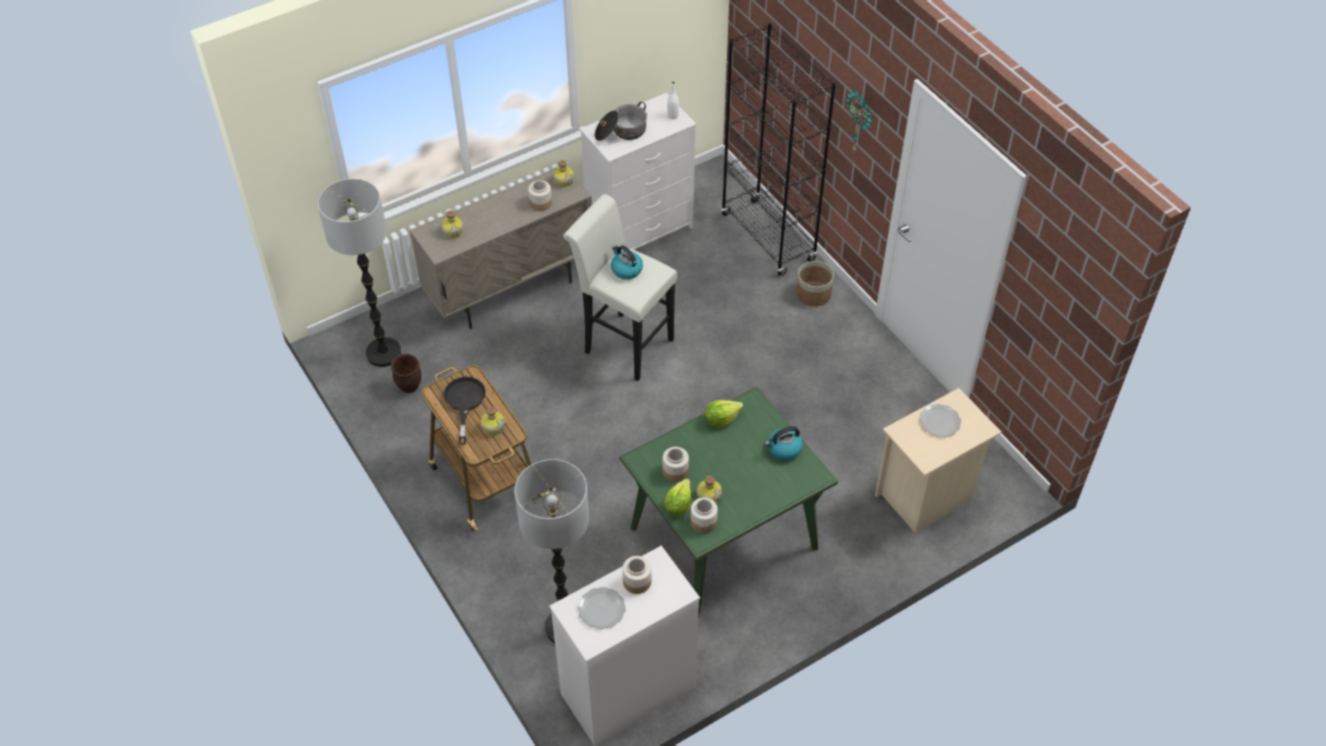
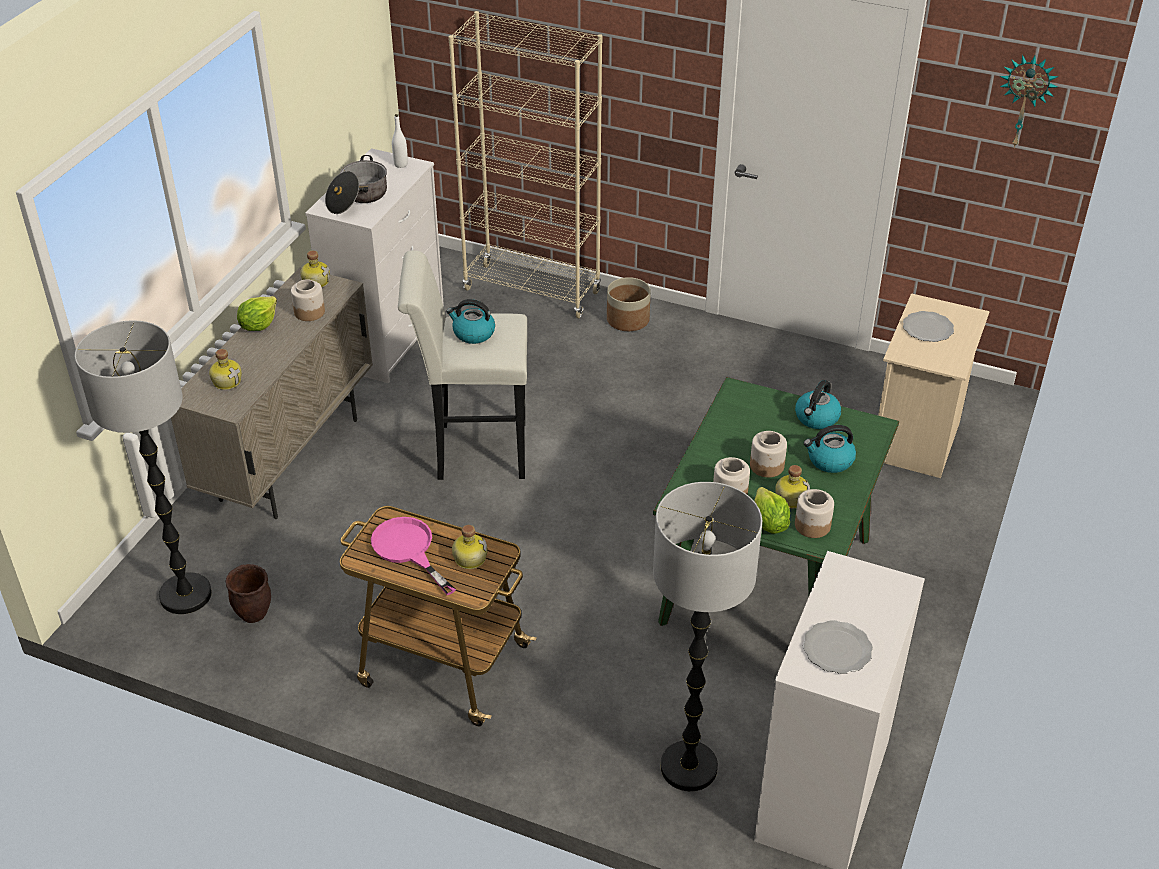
camera: 35 degrees left, 10 degrees down
black frying pan [444,377,486,445] -> pink frying pan [371,517,456,595]
jar [622,556,651,594] -> jar moved to [750,431,787,478]
lettuce [704,400,743,427] -> lettuce moved to [237,296,277,331]
black bookcase [721,23,836,276] -> beige bookcase [448,11,603,318]
wall clock [846,90,872,152] -> wall clock moved to [1000,55,1059,148]
none -> kettle [804,425,856,473]

